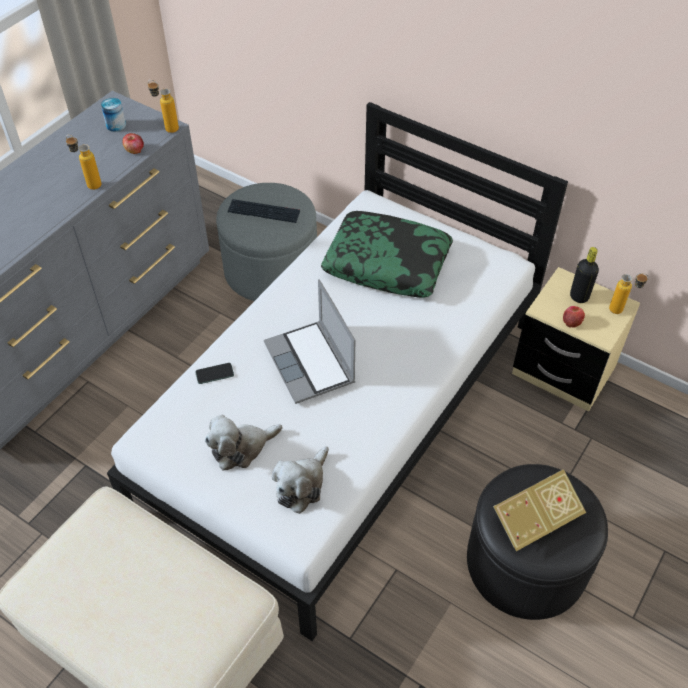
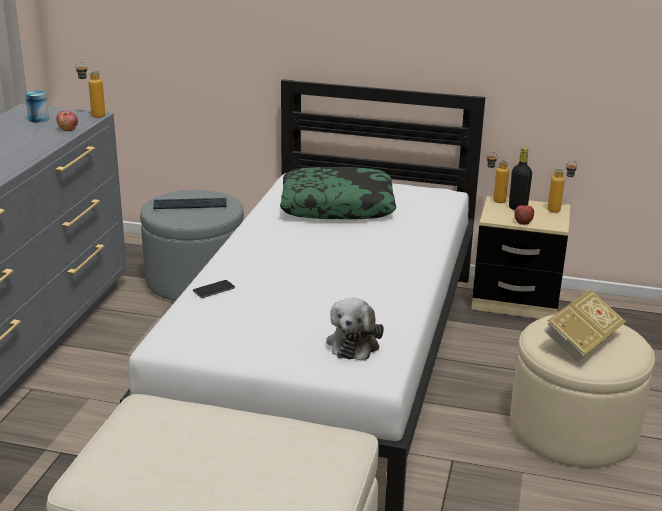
camera: 20 degrees left, 25 degrees down
bottle [66,135,102,190] -> bottle moved to [486,152,509,203]
plush toy [205,415,283,470] -> none
laptop [264,279,355,404] -> none
black ottoman [467,464,608,620] -> beige ottoman [510,315,655,467]

